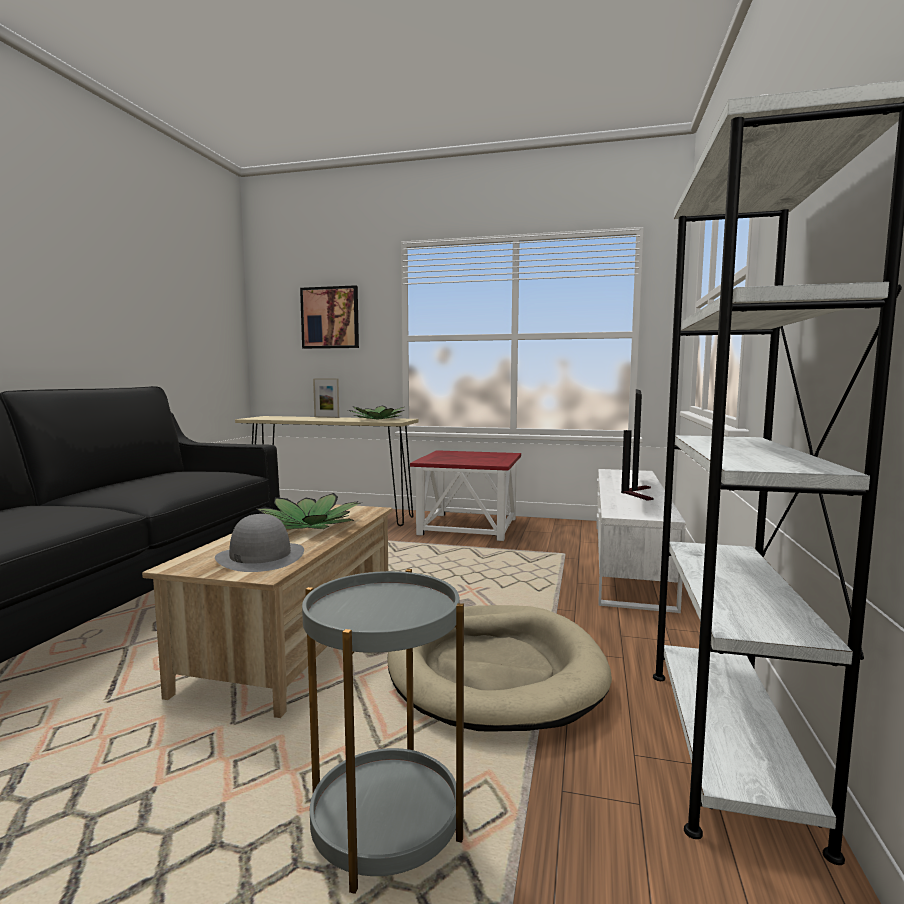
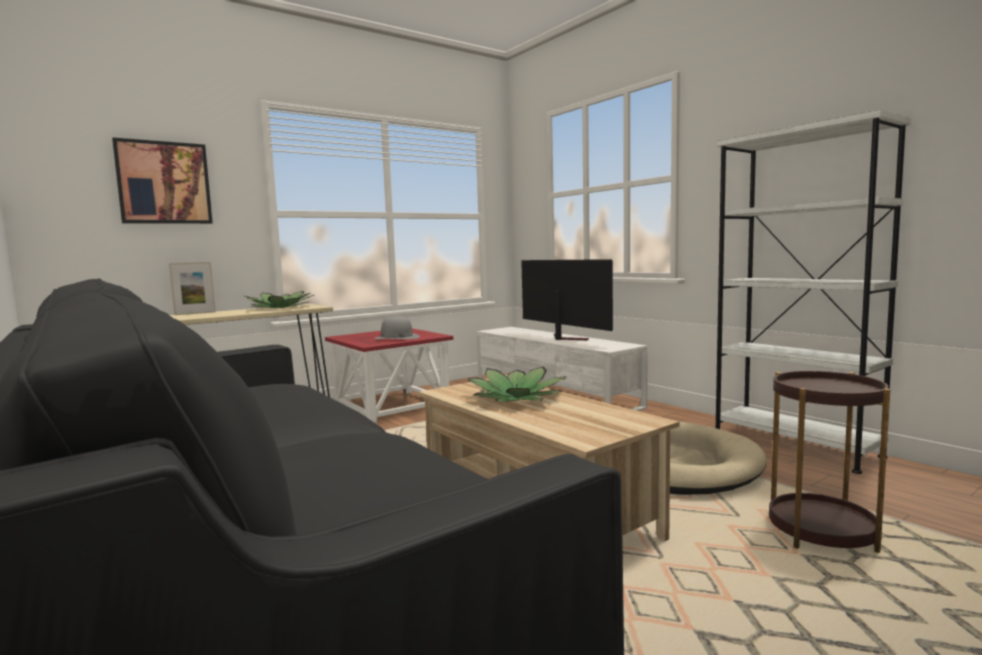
camera: 50 degrees left, 0 degrees up
grey hat [215,514,304,572] -> grey hat moved to [374,317,420,339]
grey side table [302,569,464,894] -> brown side table [769,371,890,553]

